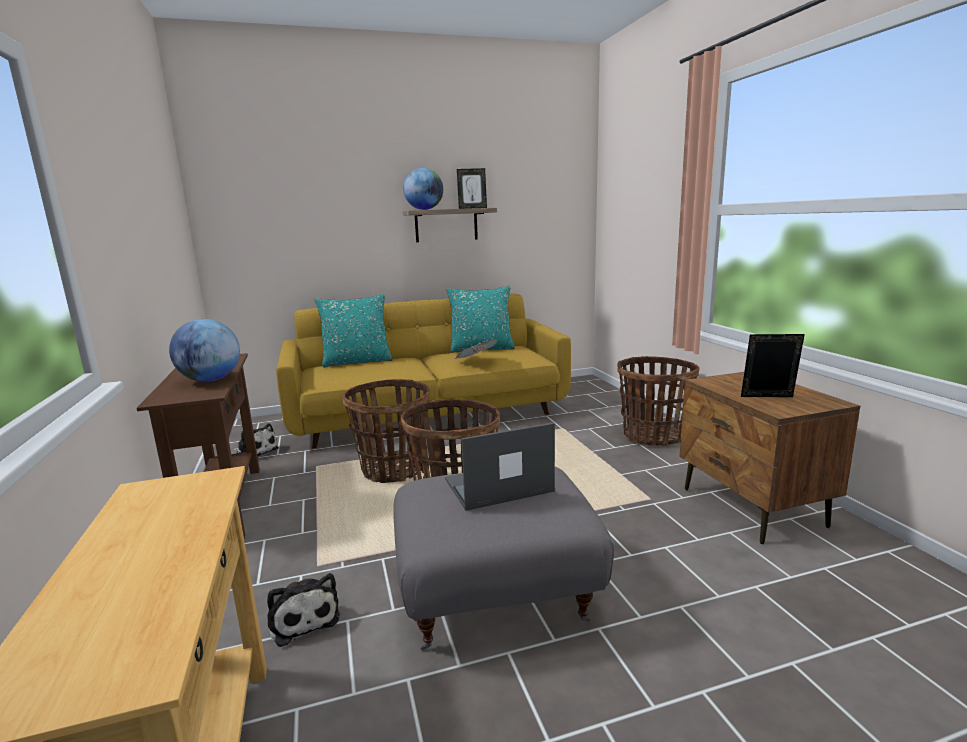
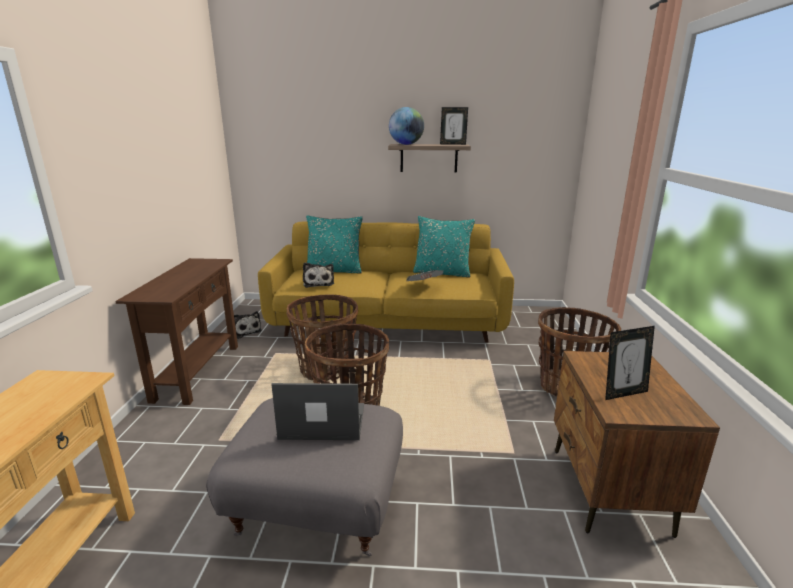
camera: 20 degrees right, 5 degrees up
globe [169,319,240,382] -> none
plush toy [267,573,340,647] -> plush toy moved to [303,262,334,288]
picture frame [741,334,805,397] -> picture frame turned 135 degrees clockwise [605,326,655,400]

